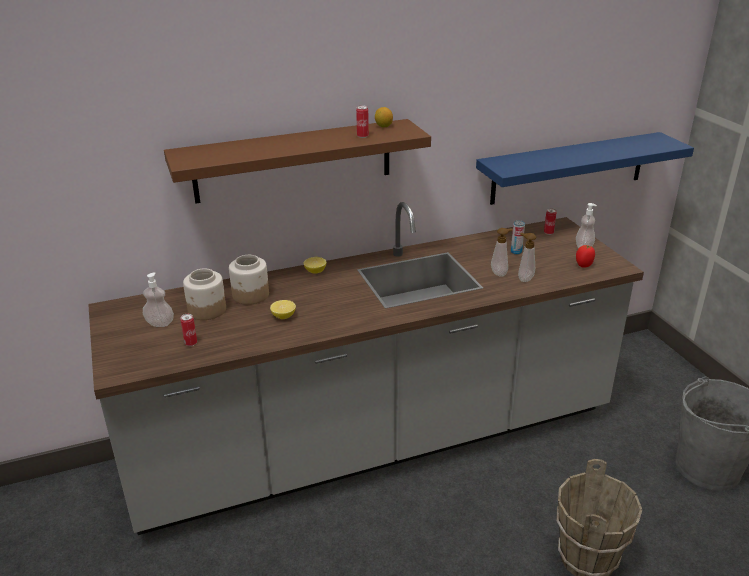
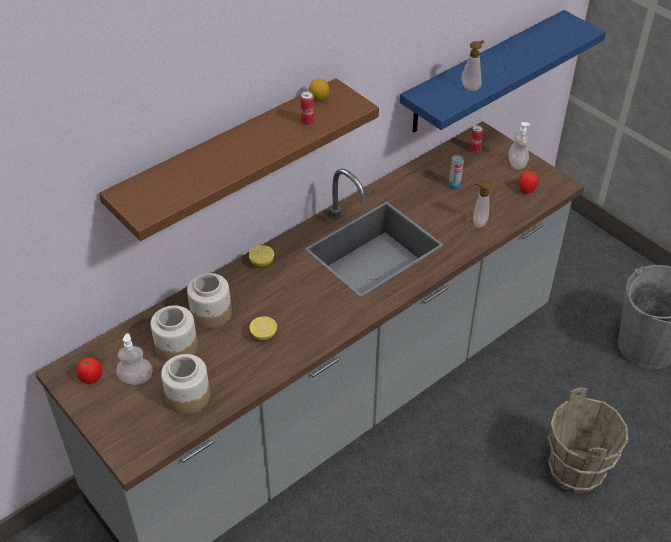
camera: 20 degrees left, 15 degrees up
can [181,314,197,346] -> jar [161,354,210,414]
soap dispenser [491,228,513,277] -> soap dispenser moved to [461,40,485,91]
none -> tomato [76,357,102,384]

